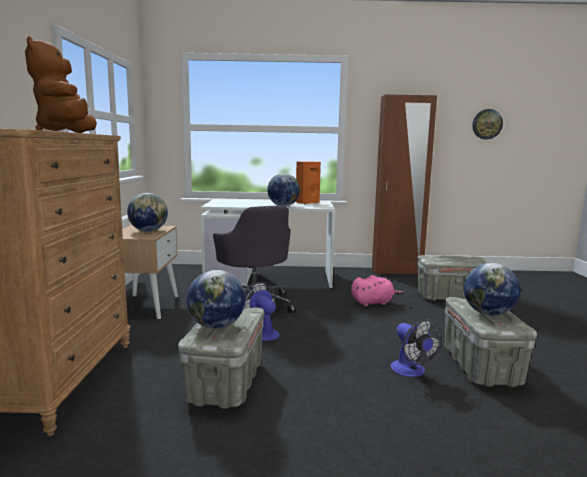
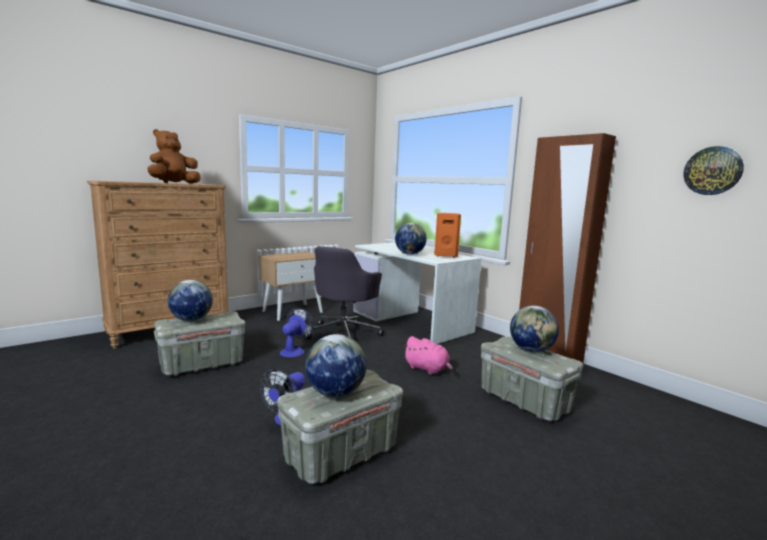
camera: 50 degrees right, 0 degrees up
globe [127,193,168,232] -> globe moved to [510,306,559,352]

